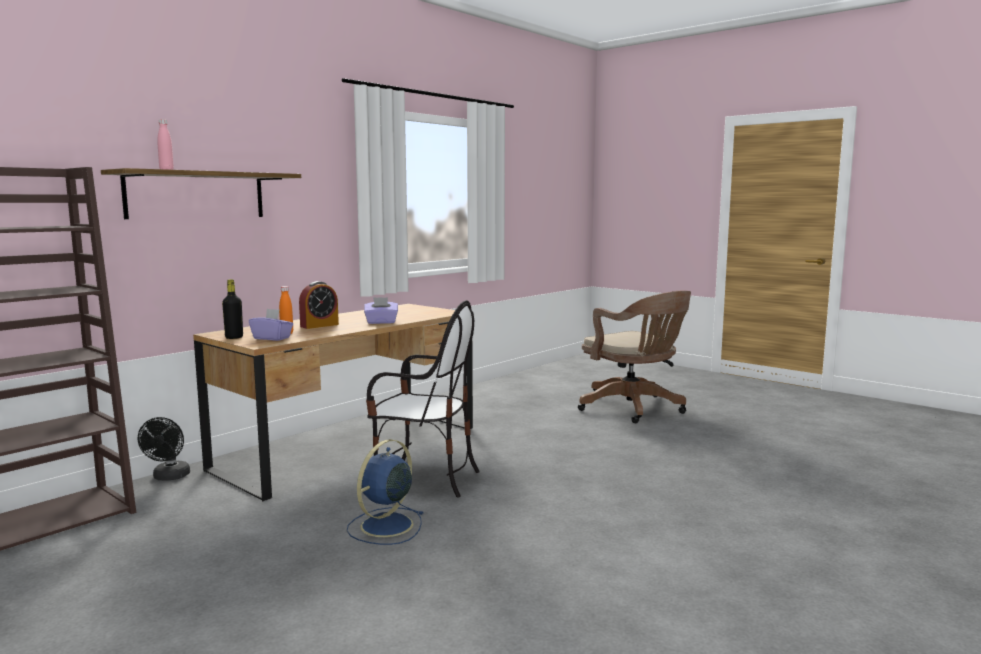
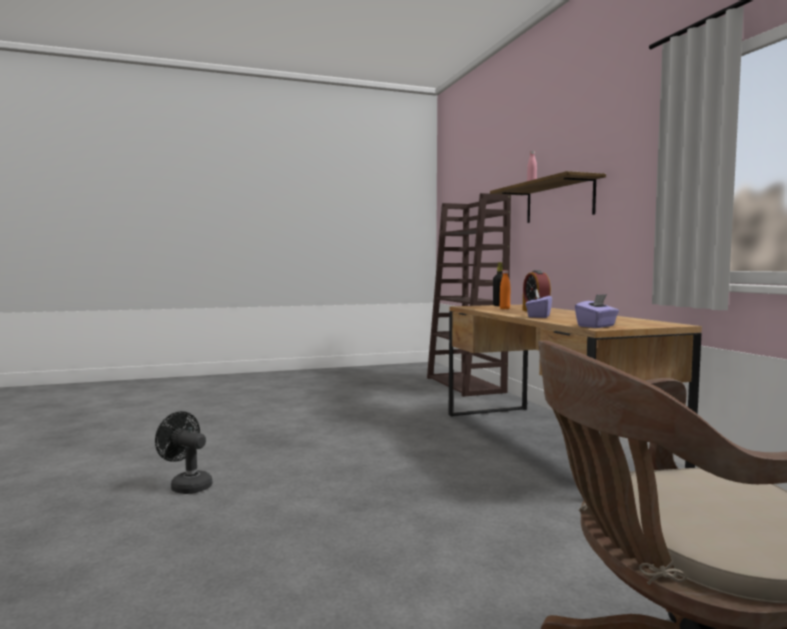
camera: 120 degrees right, 5 degrees down
black fan [138,417,190,480] -> black fan moved to [155,411,212,494]
purple tissue box [249,309,293,341] -> purple tissue box moved to [575,294,619,328]
blue fan [347,439,423,545] -> none
chair [366,300,480,498] -> none

